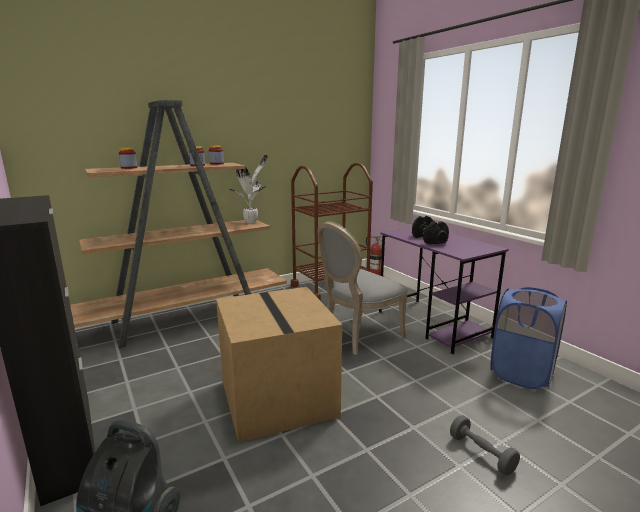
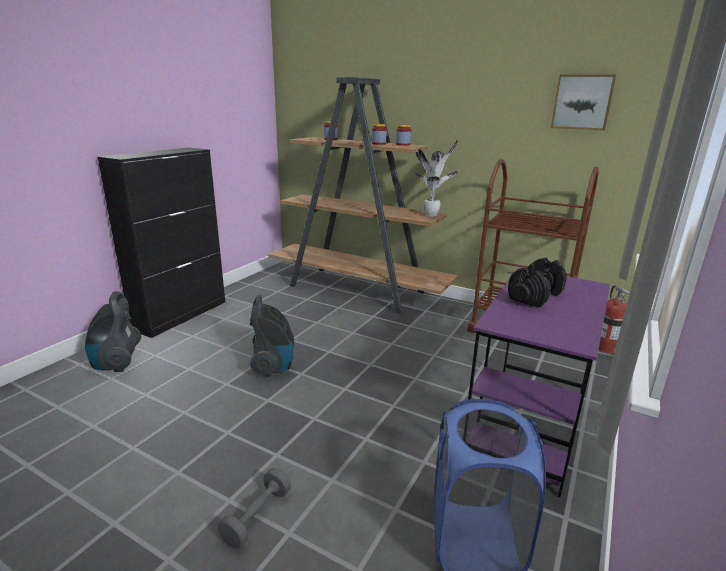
camera: 60 degrees right, 5 degrees up
cardboard box [216,287,342,443] -> vacuum cleaner [250,295,294,377]
grey chair [318,221,408,355] -> none
none -> picture [551,74,616,131]

